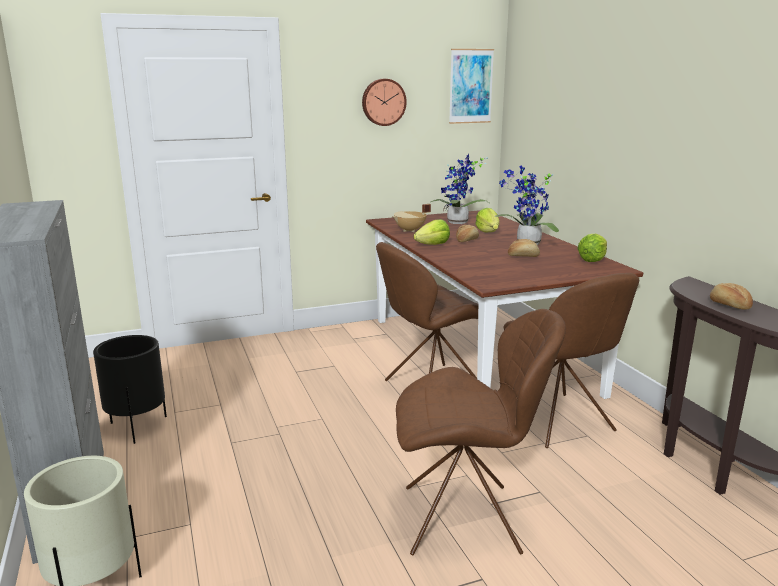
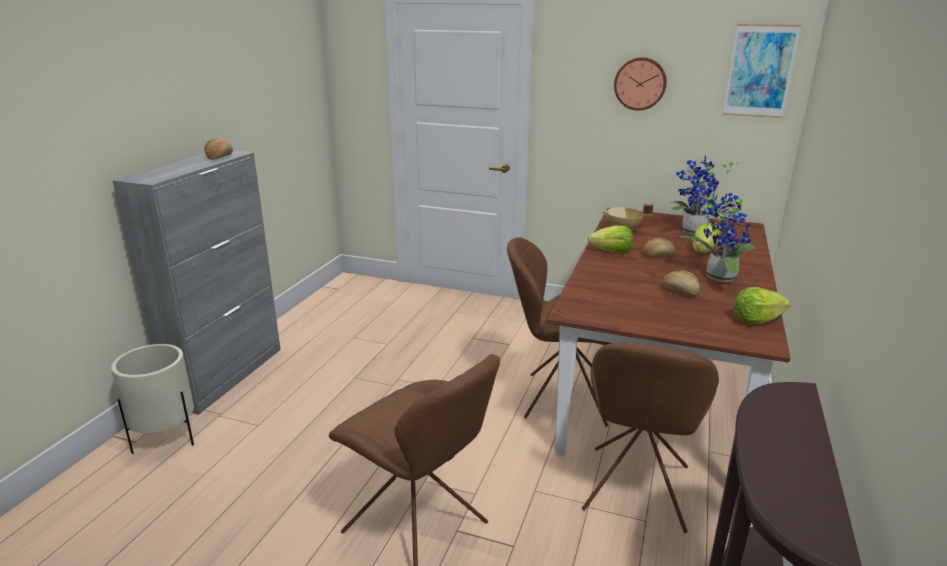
camera: 40 degrees right, 5 degrees up
black planter [93,335,167,444] -> none
bread [710,283,753,310] -> bread moved to [205,139,233,160]

